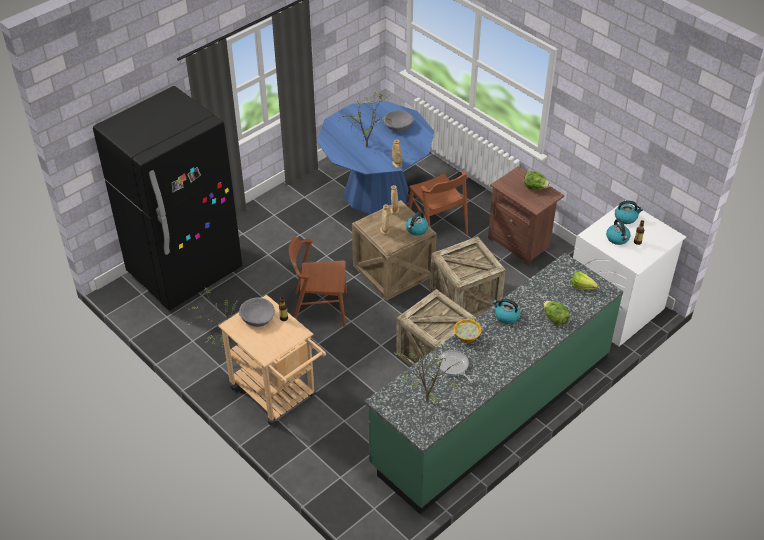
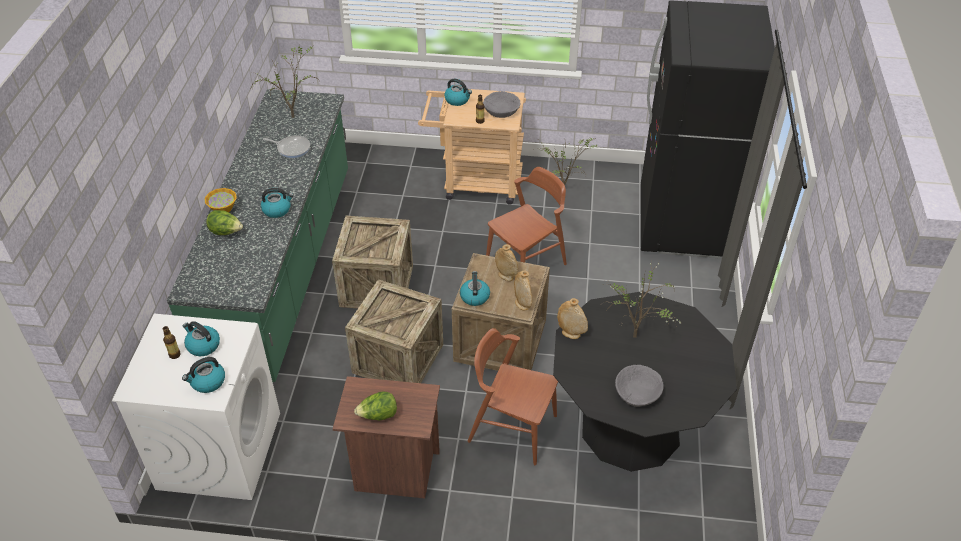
camera: 140 degrees right, 0 degrees up
blue dining table [317,101,434,214] -> black dining table [553,291,737,472]
bowl [454,319,482,343] -> bowl moved to [205,188,237,213]
lettuce [571,271,599,290] -> none
none -> kettle [444,79,472,106]

